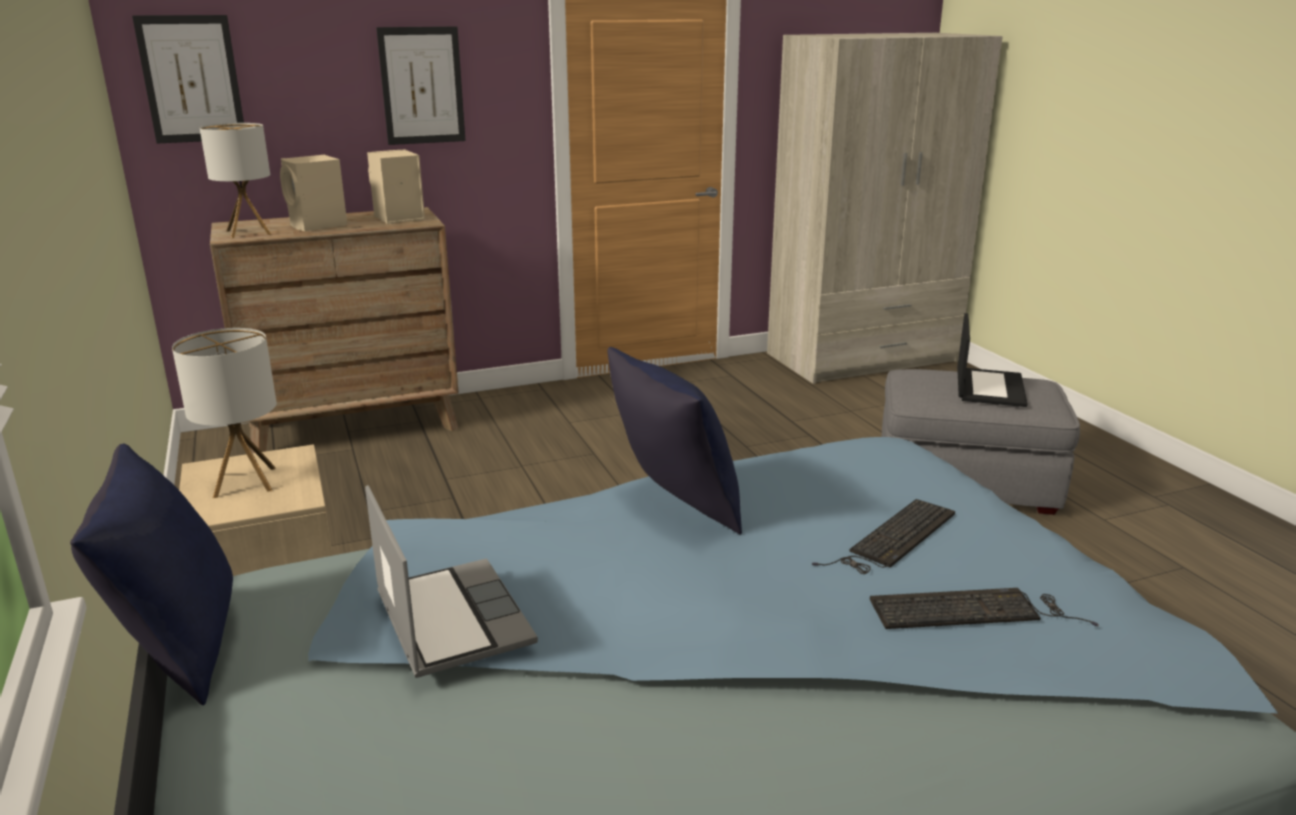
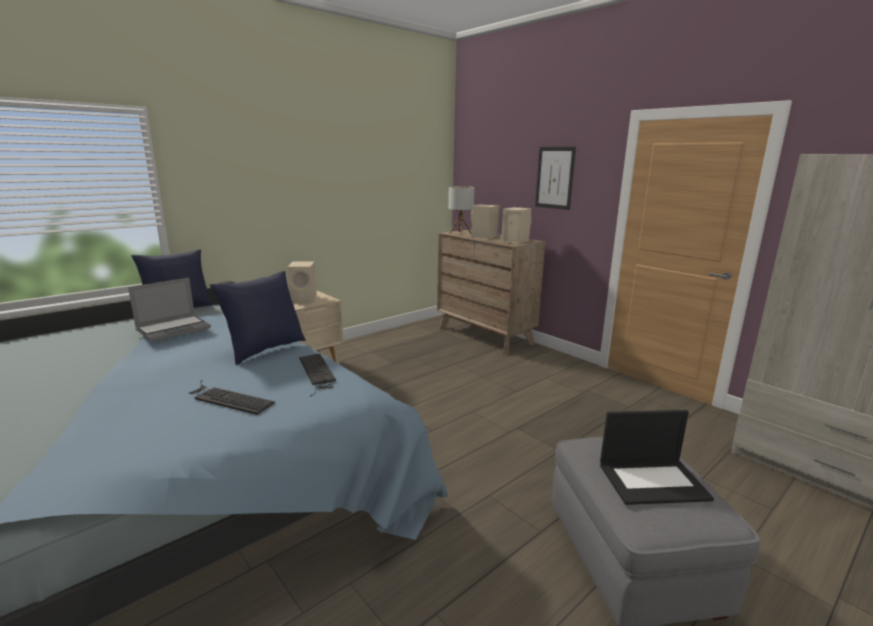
camera: 70 degrees right, 5 degrees down
picture [132,15,244,144] -> none
table lamp [172,328,277,498] -> beige speaker [288,261,317,303]
keyboard [870,588,1099,629] -> keyboard moved to [299,354,336,397]

